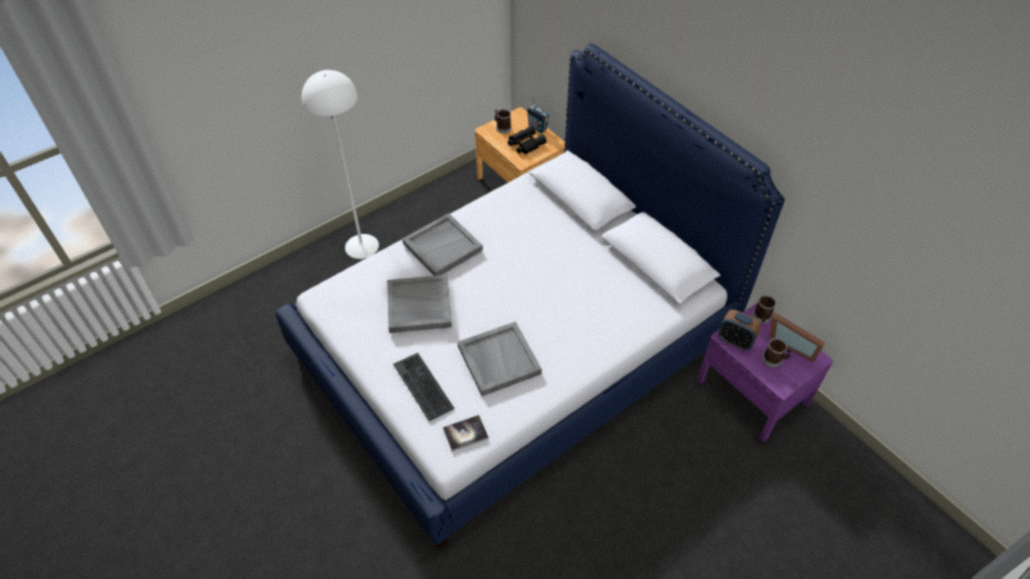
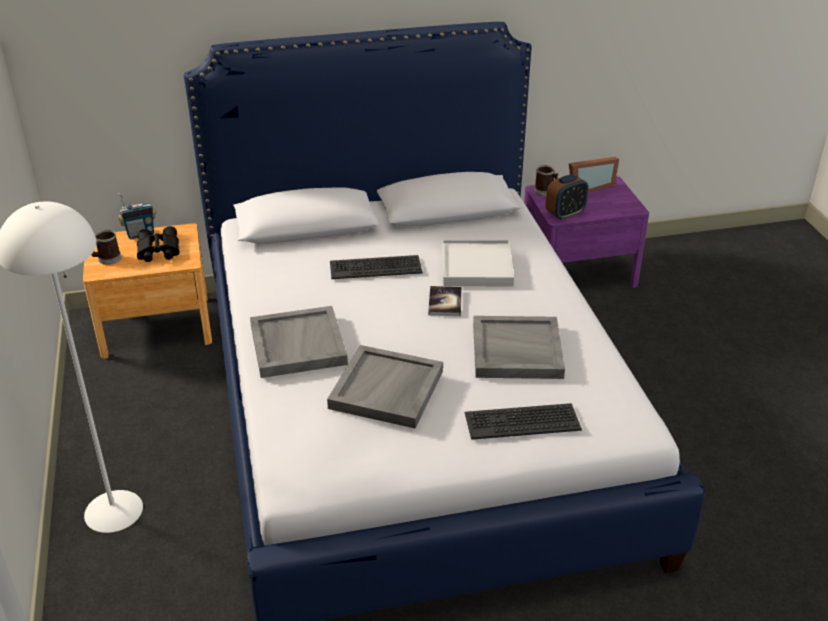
camera: 65 degrees left, 15 degrees down
book [443,415,489,451] -> book moved to [428,286,462,316]
mug [762,338,792,367] -> none
none -> keyboard [330,255,423,279]
none -> white tray [442,240,514,286]

